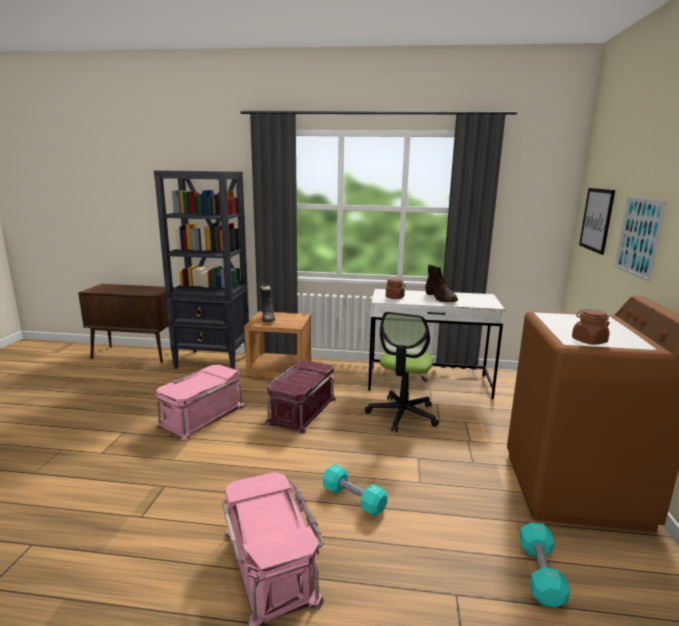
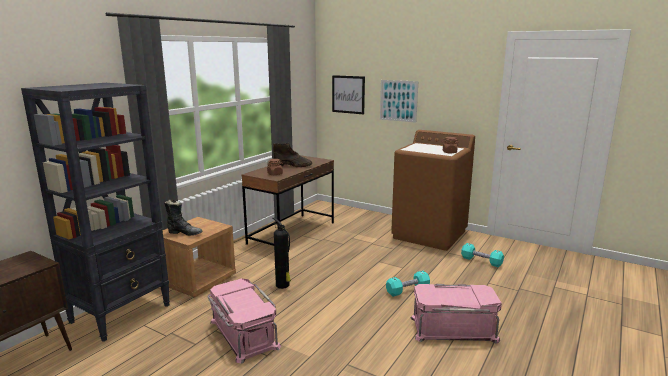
camera: 65 degrees left, 0 degrees up
red storage box [265,361,336,434] -> fire extinguisher [272,218,291,289]
office chair [365,312,439,432] -> none
white desk [368,289,505,399] -> brown desk [242,155,334,246]

